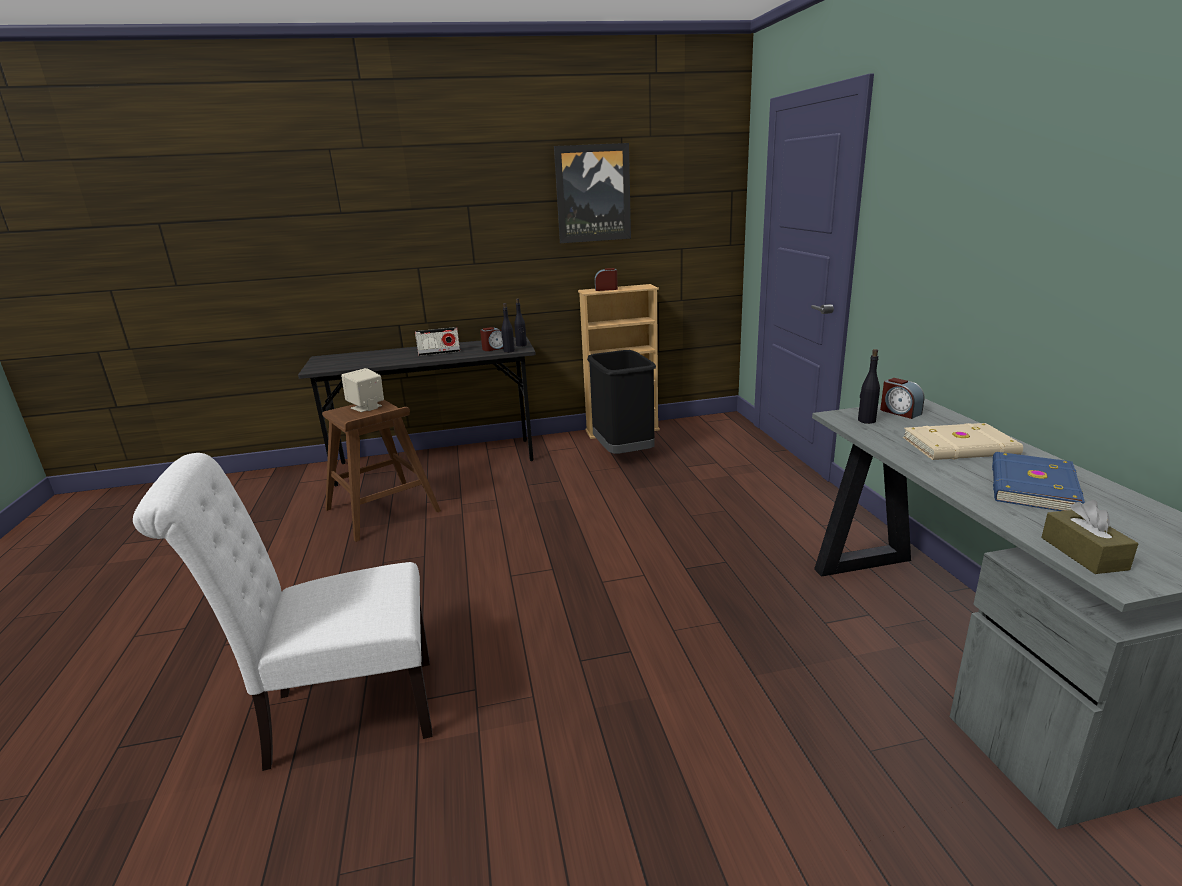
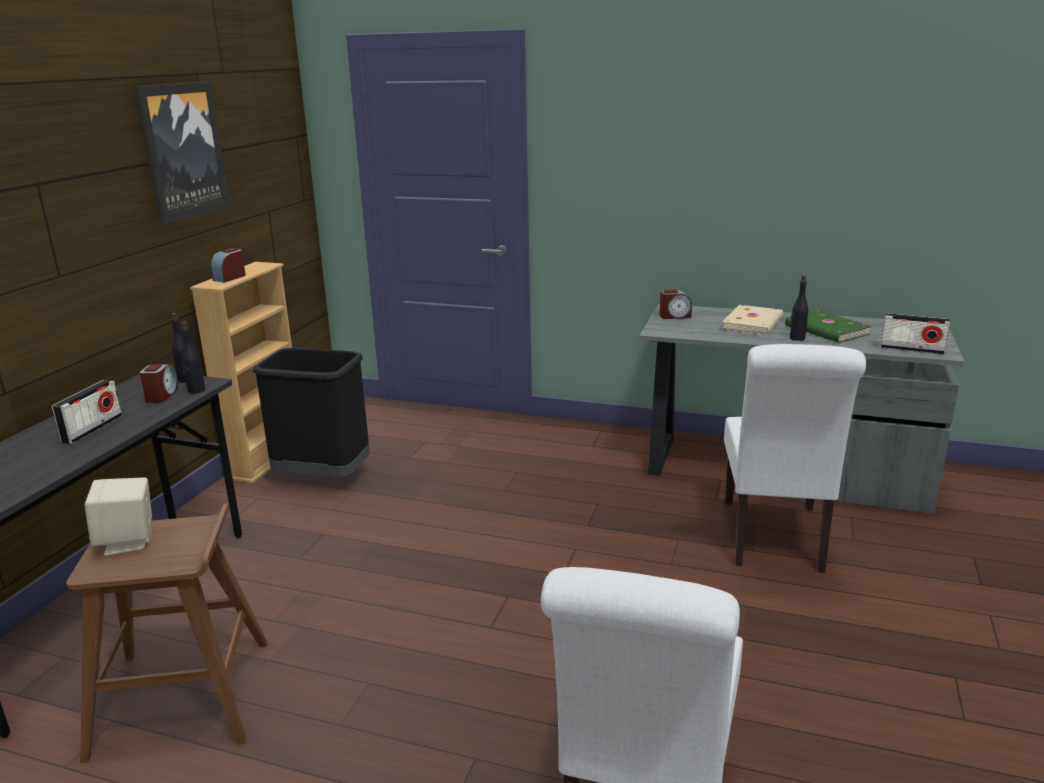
camera: 60 degrees left, 0 degrees up
black bottle [858,349,880,424] -> black bottle moved to [790,275,808,341]
blue book [992,452,1085,511] -> green book [785,310,871,343]
brown tissue box [1041,500,1138,574] -> radio [880,313,950,354]
none -> white chair [724,344,866,573]

